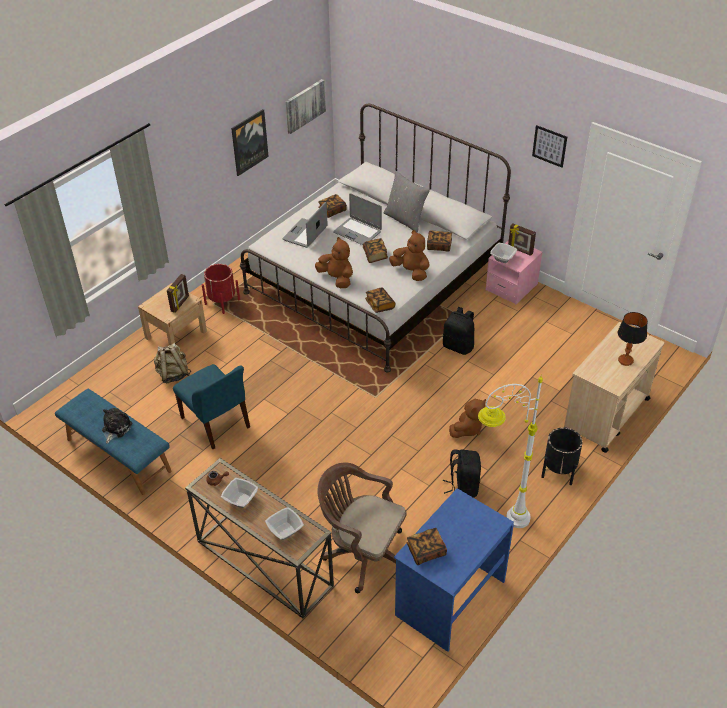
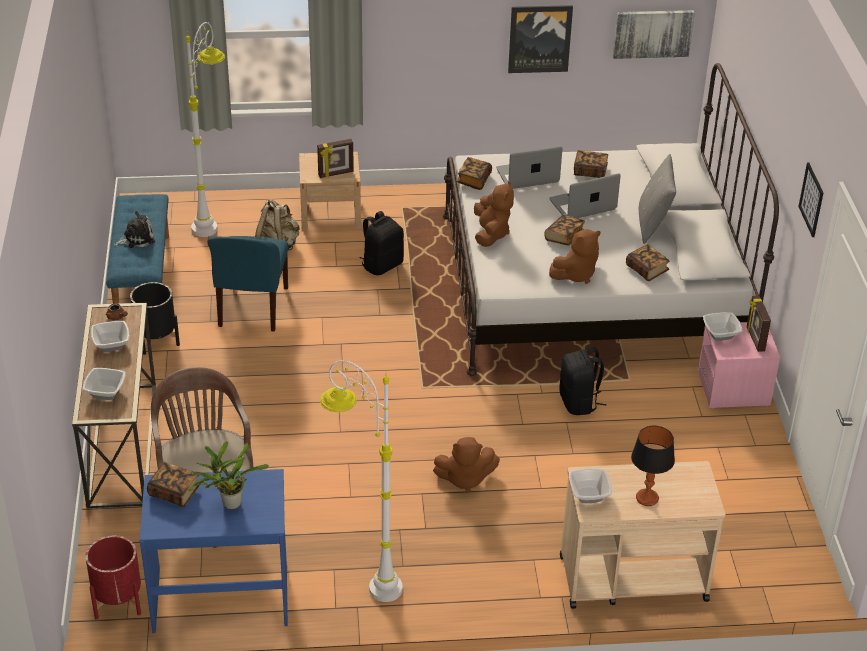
camera: 45 degrees right, 5 degrees down
red planter [202,264,240,314] -> red planter moved to [85,535,141,619]
laptop [333,193,382,245] -> laptop turned 75 degrees clockwise [549,173,621,218]
book [365,287,395,313] -> book moved to [457,157,492,190]
brown plush toy [389,230,430,281] -> brown plush toy turned 60 degrees clockwise [549,229,600,284]
black backpack [443,449,481,498] -> black backpack moved to [360,211,404,275]
black planter [541,428,583,485] -> black planter moved to [130,282,180,355]
none -> white floor lamp [186,22,225,237]
none -> potted plant [188,441,269,509]
none -> bowl [569,468,612,503]

